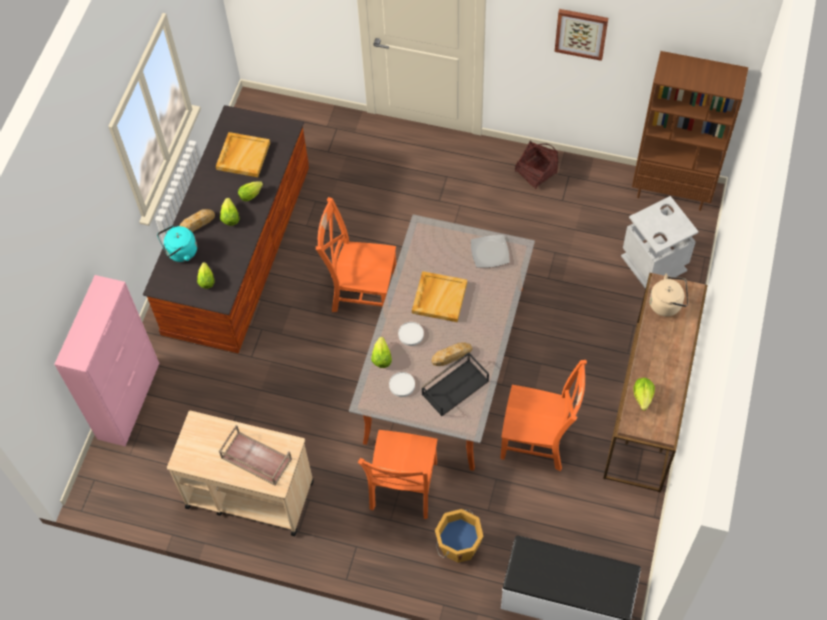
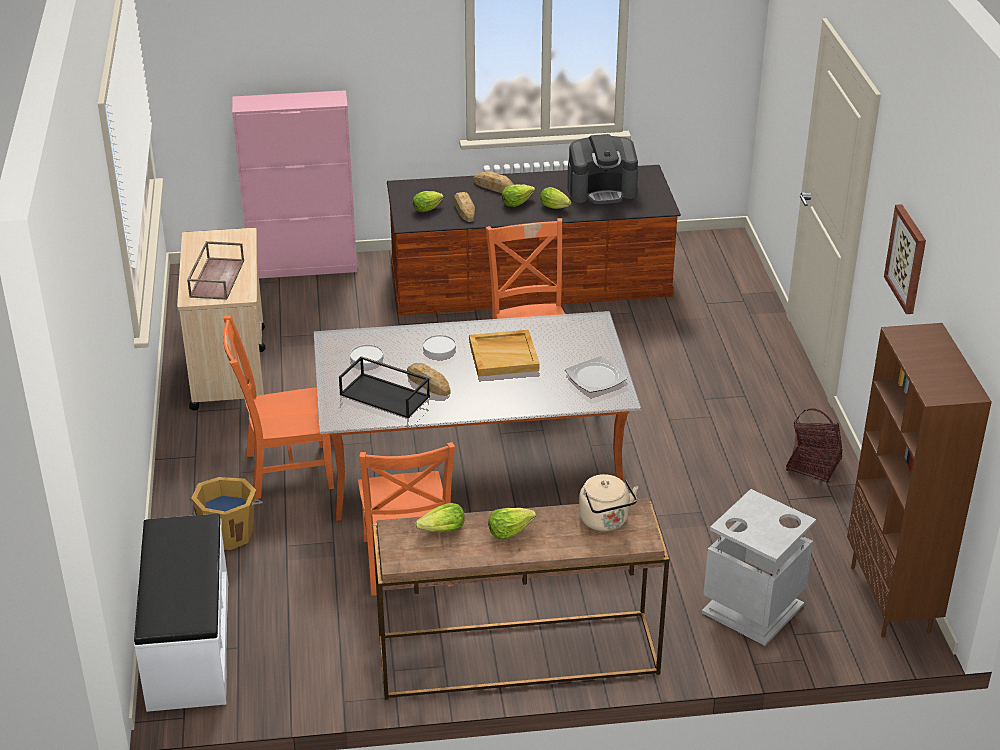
camera: 65 degrees right, 25 degrees down
turquoise kettle [157,225,197,262] -> none
beige tray [216,132,270,177] -> coffee machine [567,134,638,204]
lettuce [371,337,392,368] -> lettuce moved to [488,508,536,540]
none -> bread [454,192,475,222]

